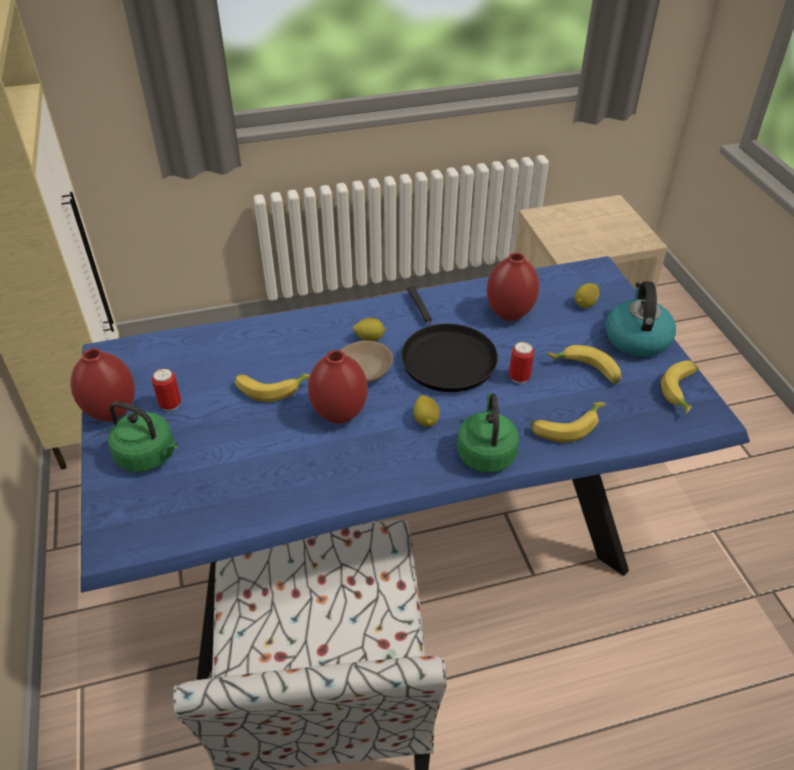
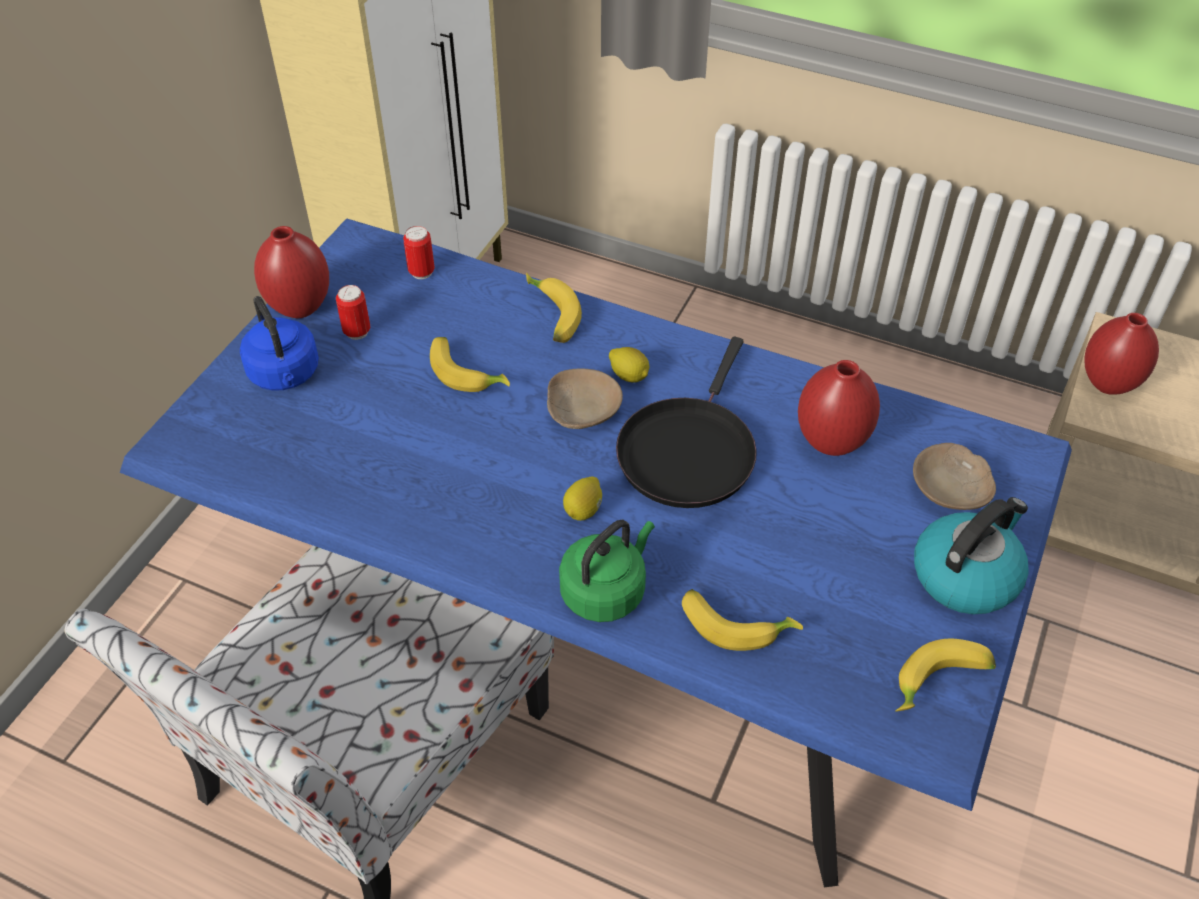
camera: 40 degrees right, 5 degrees up
green kettle [108,401,178,472] -> blue kettle [240,296,319,390]
red vase [308,350,368,423] -> red vase moved to [1084,313,1159,395]
can [509,342,534,384] -> can moved to [403,226,435,279]
banana [547,345,622,384] -> banana moved to [526,273,582,343]
lemon [575,283,600,308] -> beige bowl [913,443,996,510]

